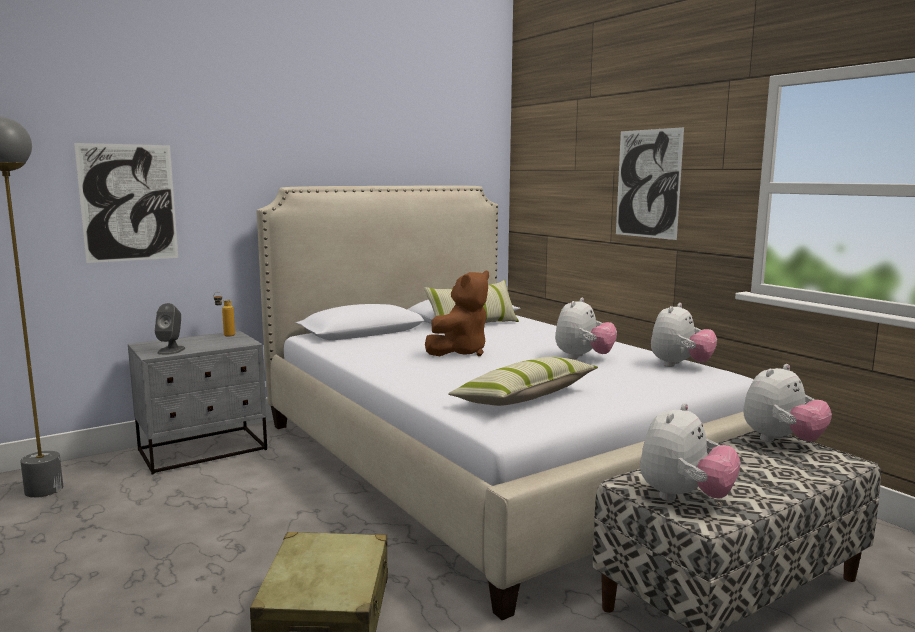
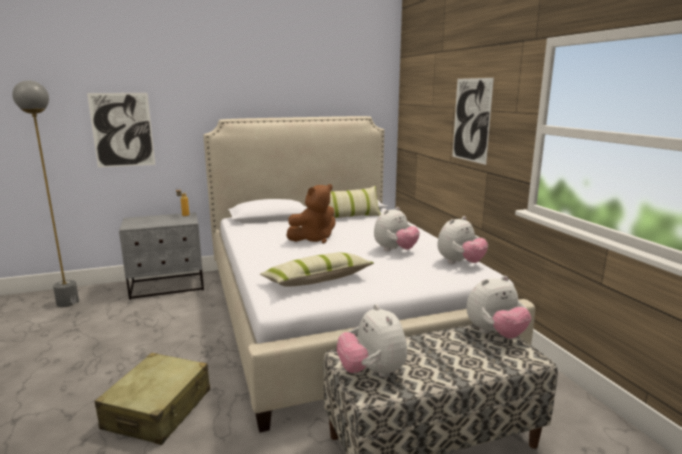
camera: 15 degrees right, 5 degrees up
grey speaker [155,303,185,355] -> none
plush toy [640,403,741,501] -> plush toy turned 105 degrees clockwise [337,304,407,378]

